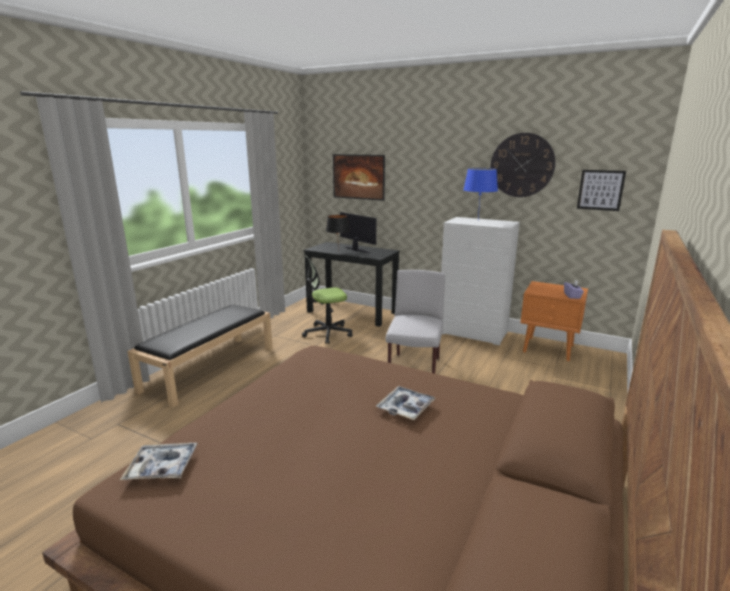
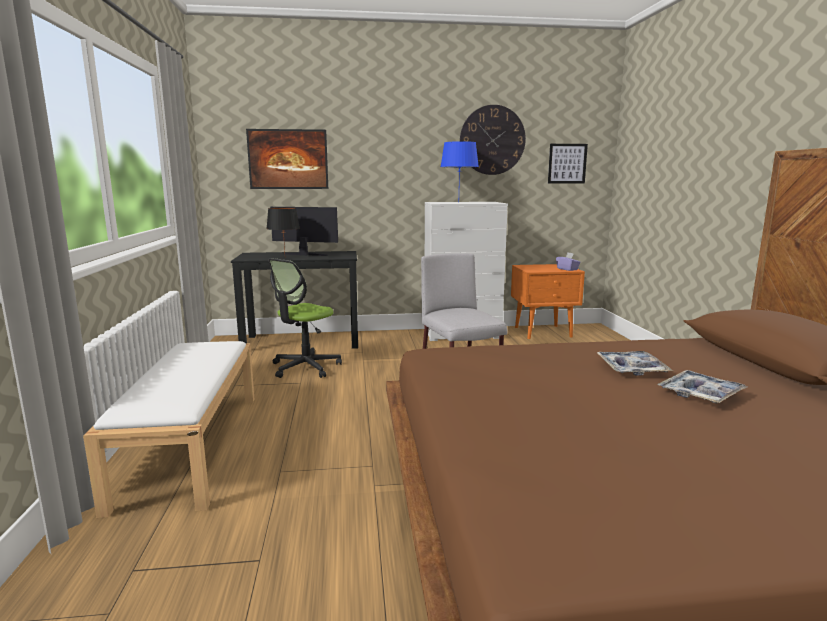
camera: 35 degrees left, 5 degrees down
tray [120,443,197,480] -> tray moved to [658,370,747,404]
black bench [127,305,273,407] -> white bench [83,341,254,518]

